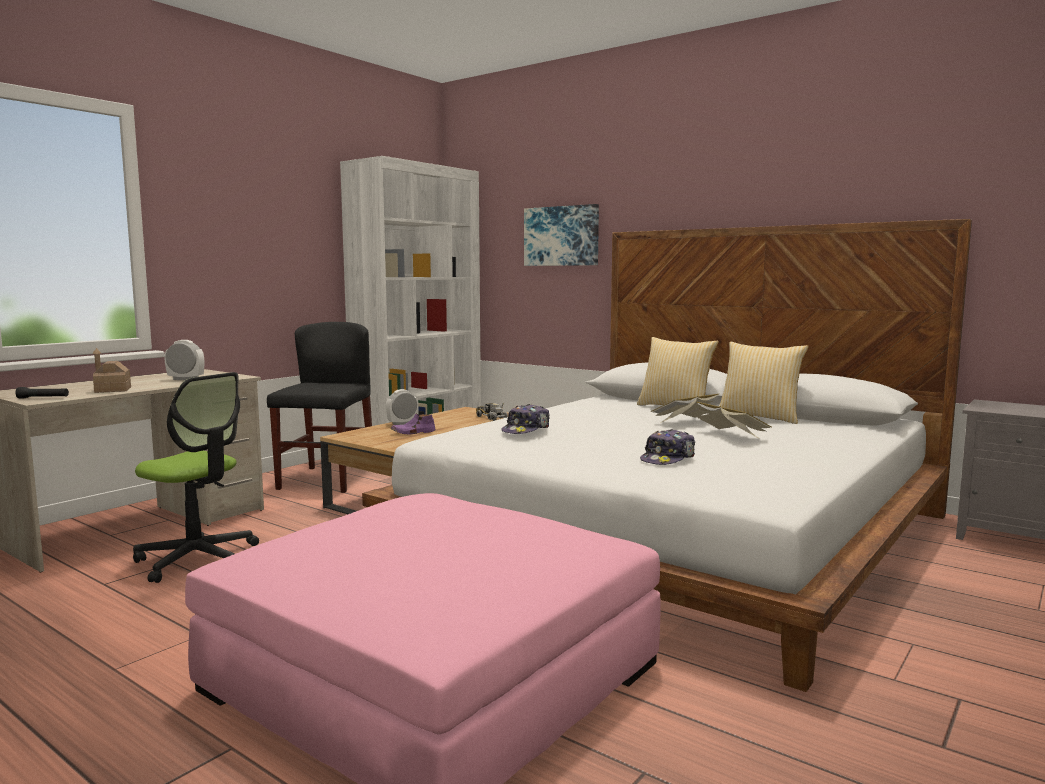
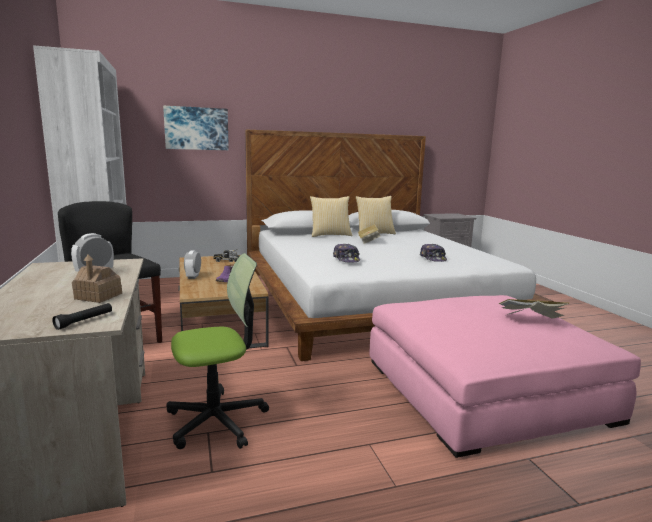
camera: 55 degrees left, 5 degrees up
book [696,402,772,438] -> book moved to [499,299,569,319]

